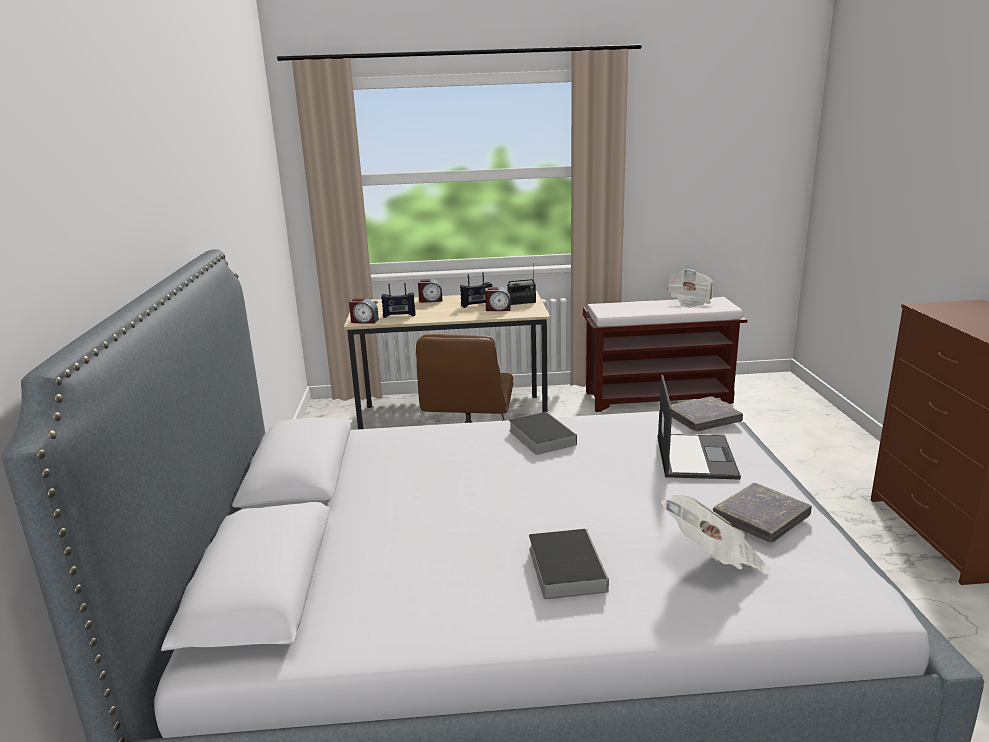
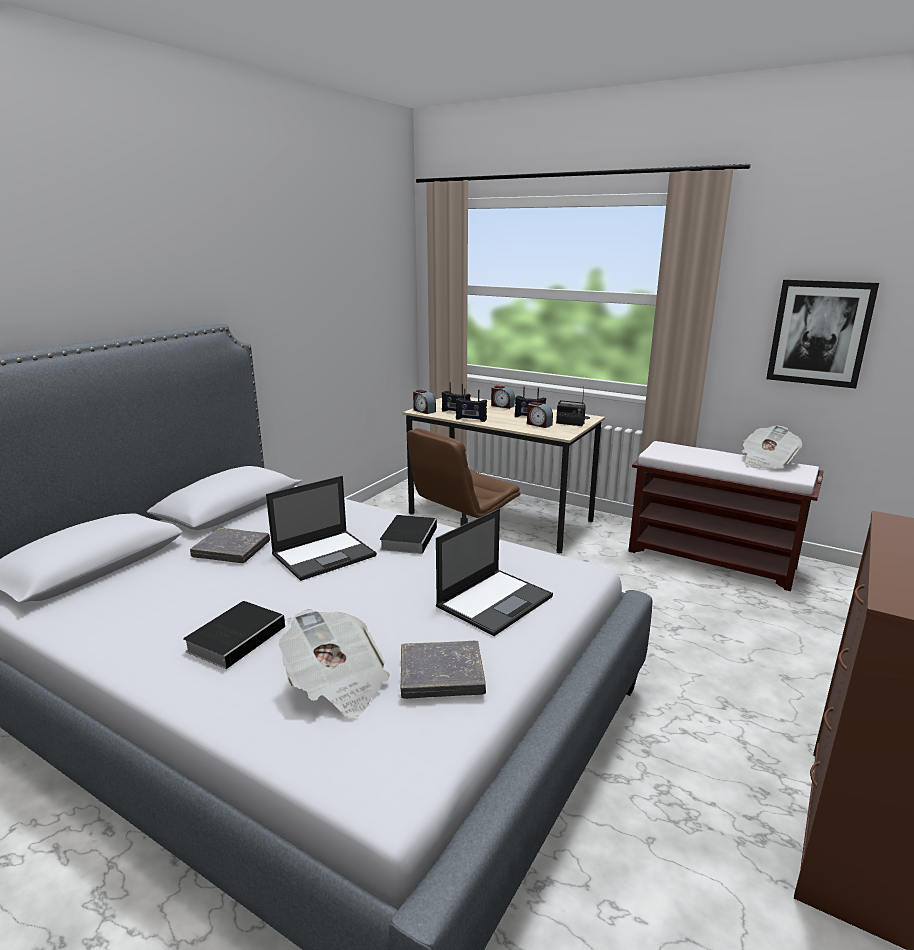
camera: 35 degrees right, 0 degrees up
grey book [671,396,743,431] -> grey book moved to [190,528,270,563]
none -> laptop [266,476,377,581]
none -> radio [456,388,487,422]
none -> picture [766,280,879,389]

